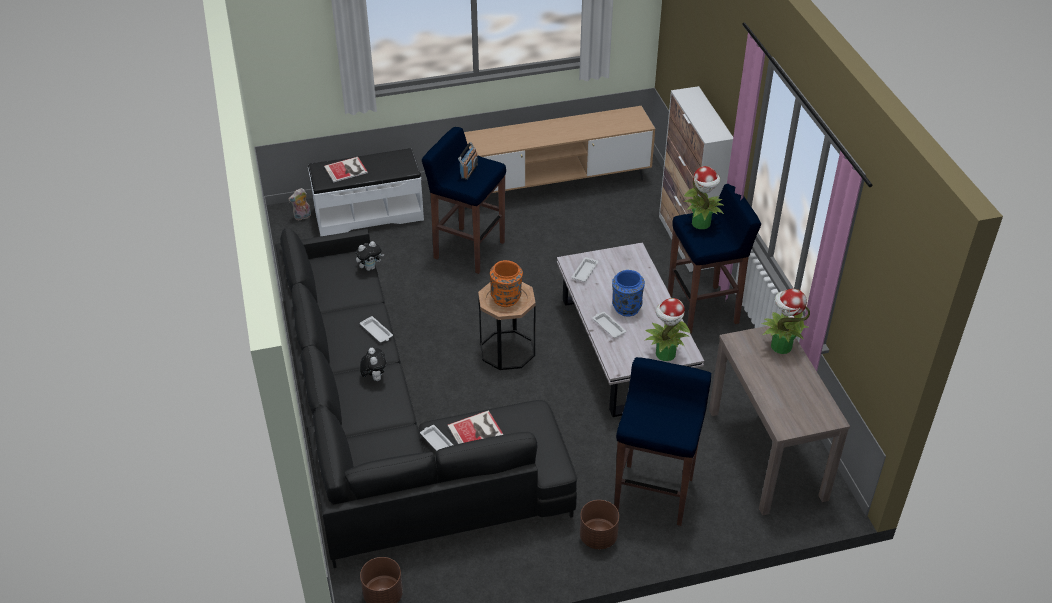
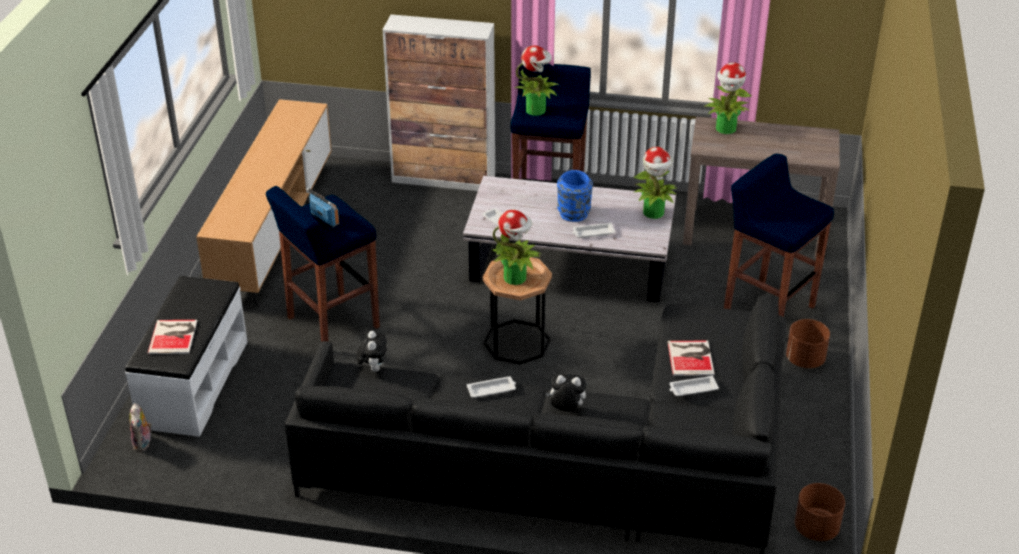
camera: 65 degrees left, 5 degrees down
orange vase [490,260,523,307] -> potted plant [492,210,541,285]

